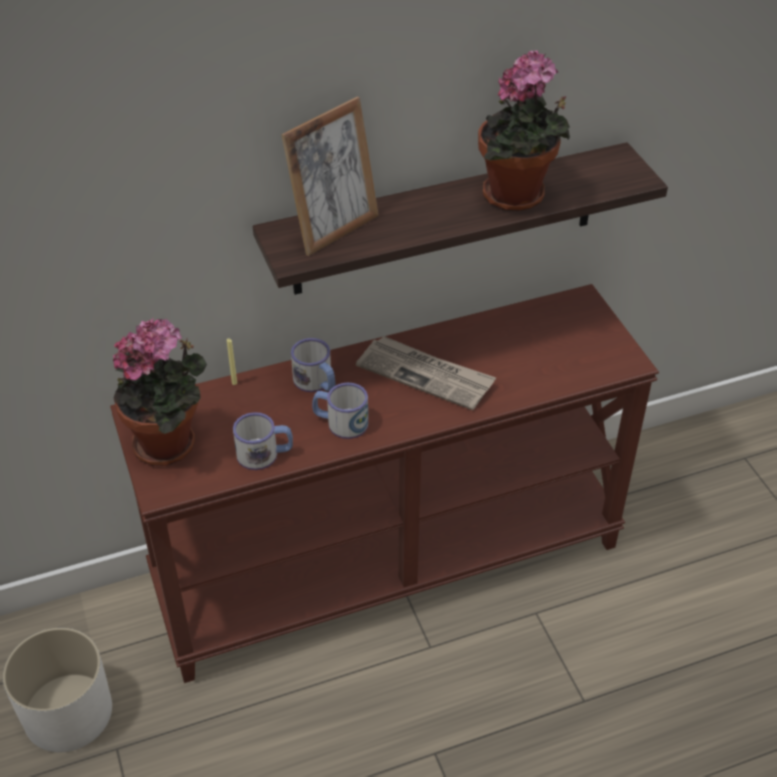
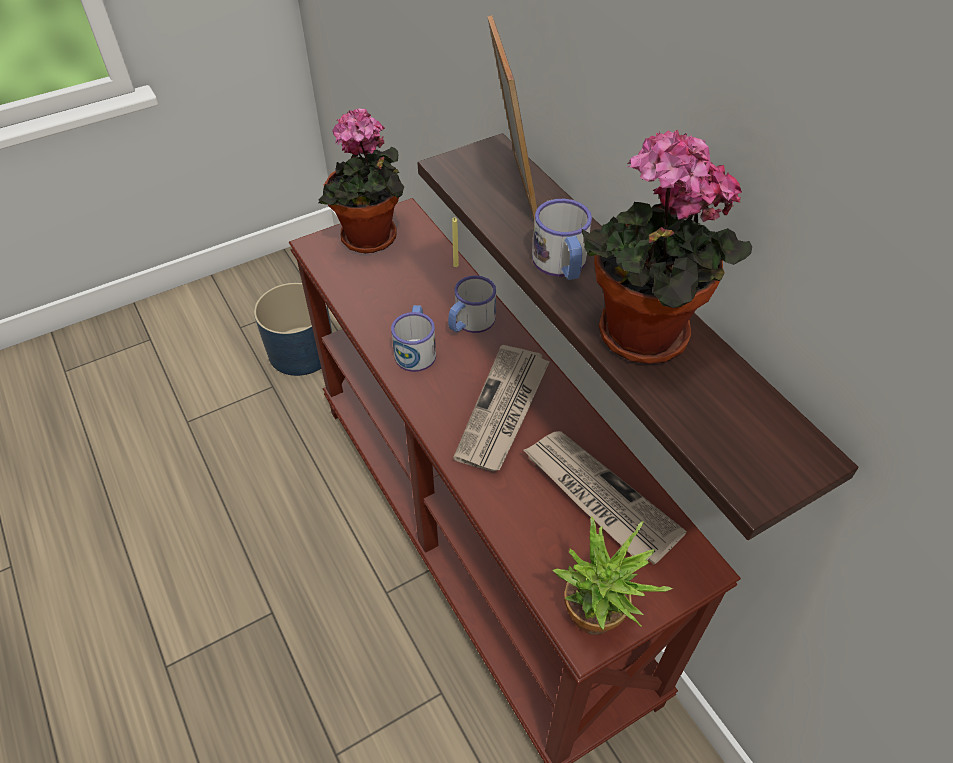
camera: 80 degrees right, 5 degrees up
white planter [3,627,112,752] -> blue planter [254,283,332,376]
mug [233,412,293,470] -> mug moved to [532,199,592,280]
picture frame [281,97,379,256] -> picture frame turned 135 degrees counterclockwise [487,15,537,221]
none -> newspaper [523,431,687,565]
none -> potted plant [553,516,673,635]

